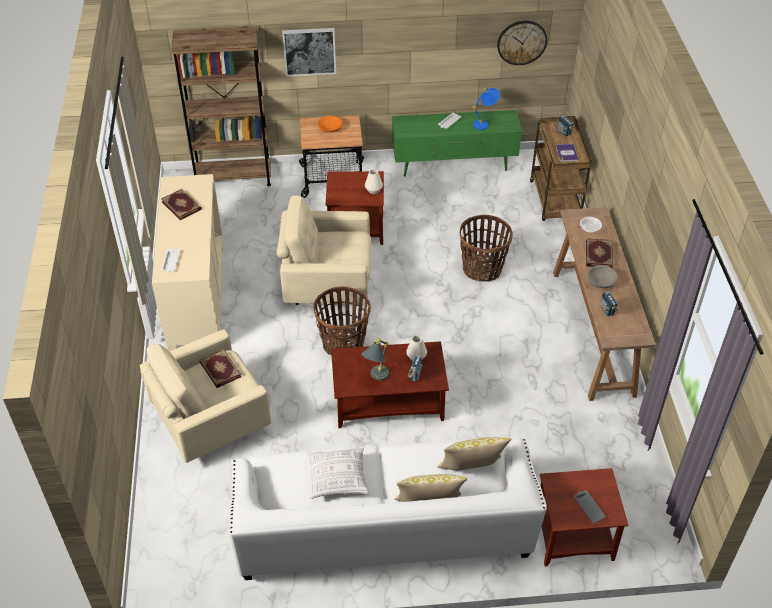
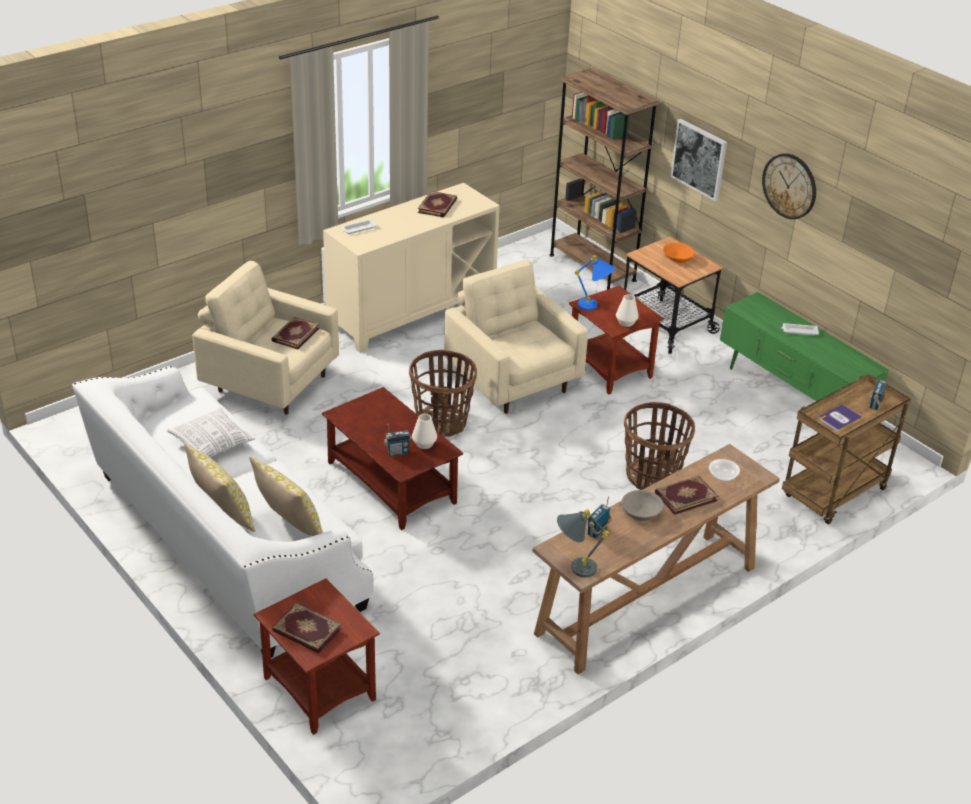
camera: 55 degrees right, 10 degrees down
grey table lamp [361,338,389,381] -> grey table lamp moved to [557,509,609,577]
blue table lamp [472,88,500,130] -> blue table lamp moved to [575,255,615,310]
wall clock [497,20,547,65] -> wall clock moved to [762,153,816,219]
grey tray [574,490,606,523] -> book [272,603,342,653]

